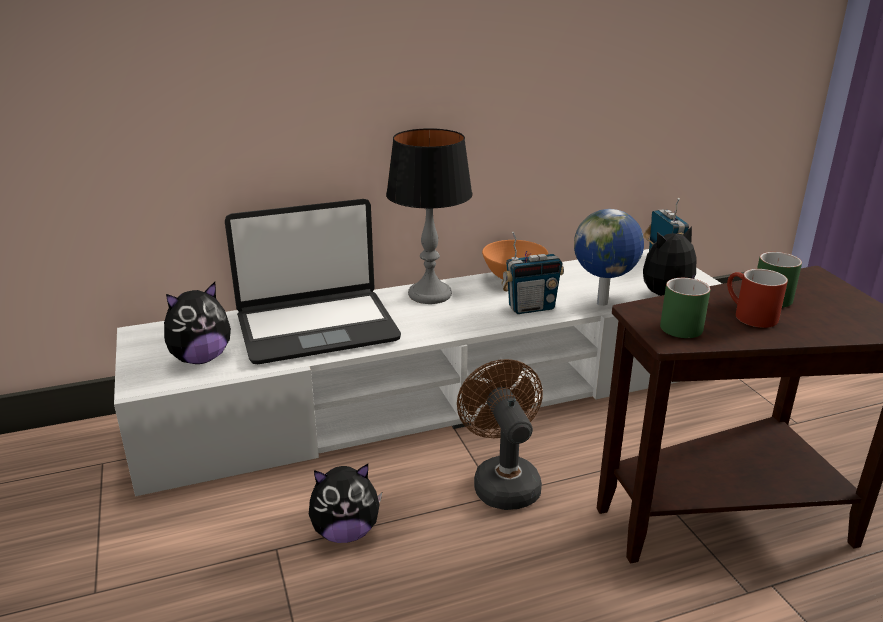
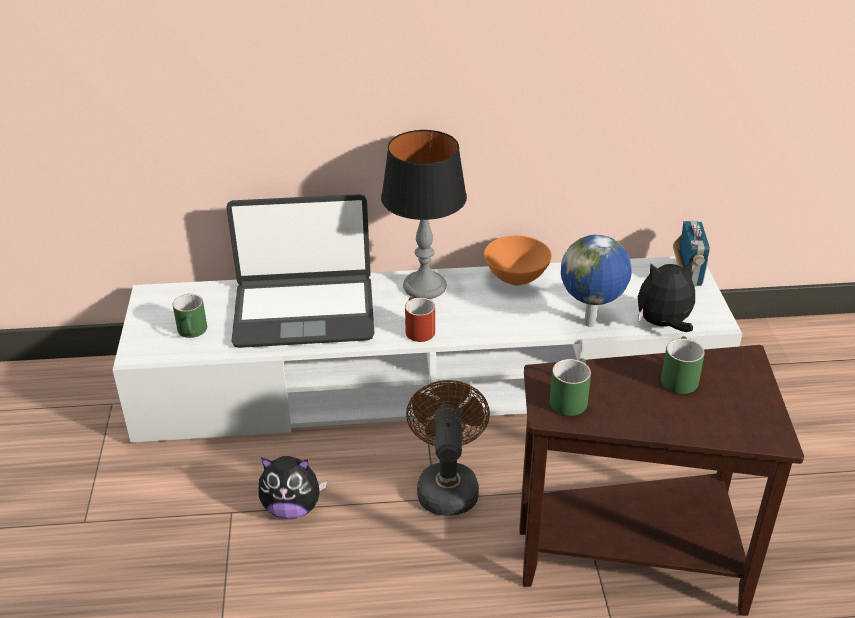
camera: 15 degrees right, 10 degrees up
plush toy [164,282,231,364] -> green mug [173,294,207,338]
radio [501,232,564,314] -> none
red mug [727,269,788,328] -> red mug moved to [405,297,435,342]

